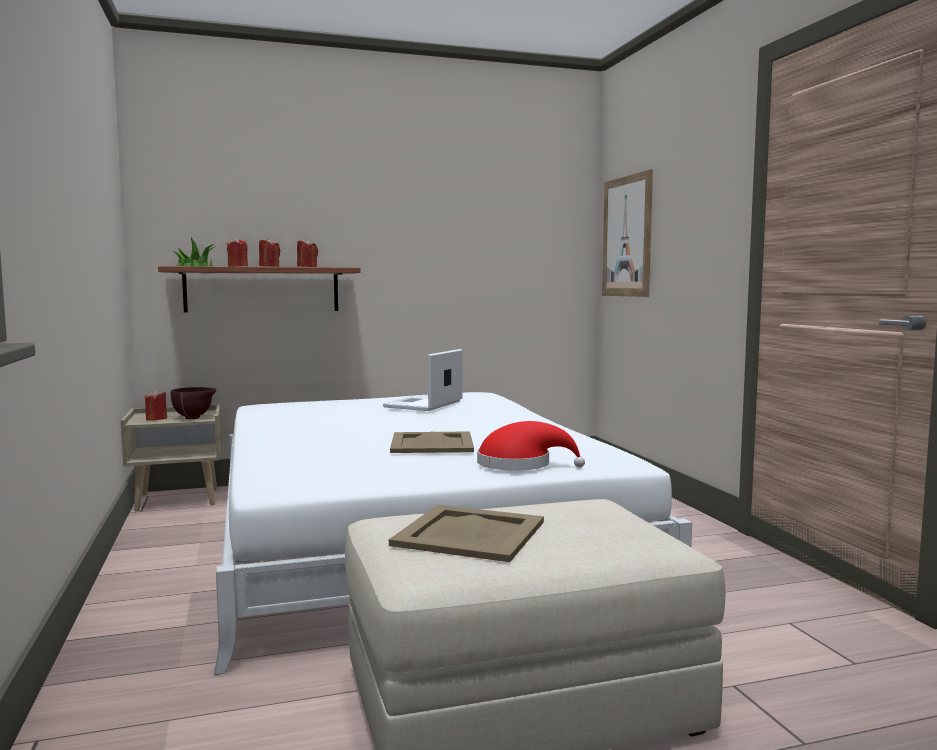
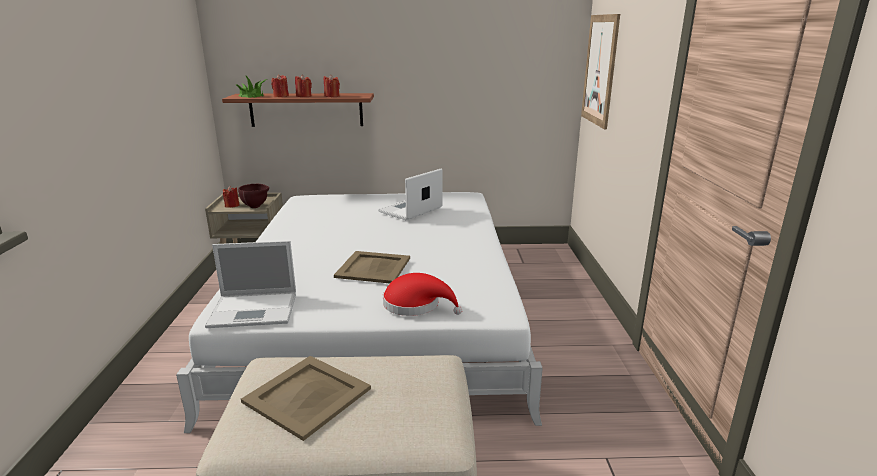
camera: 15 degrees right, 15 degrees up
none -> laptop [205,241,296,328]

